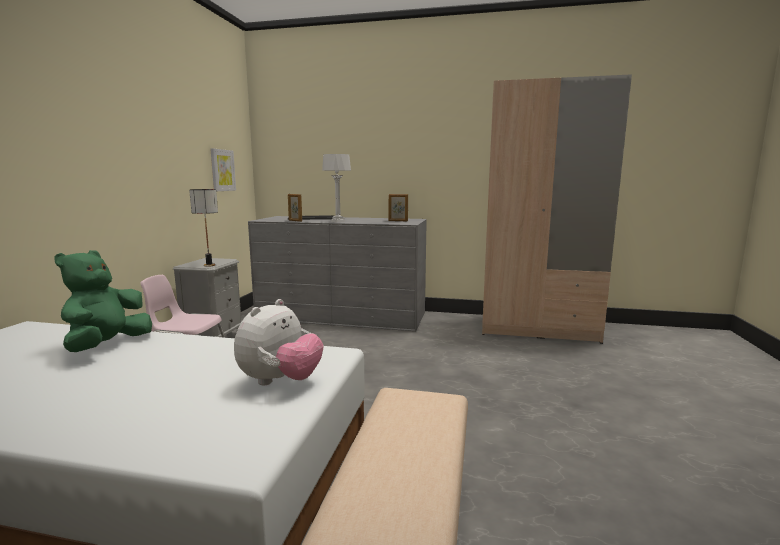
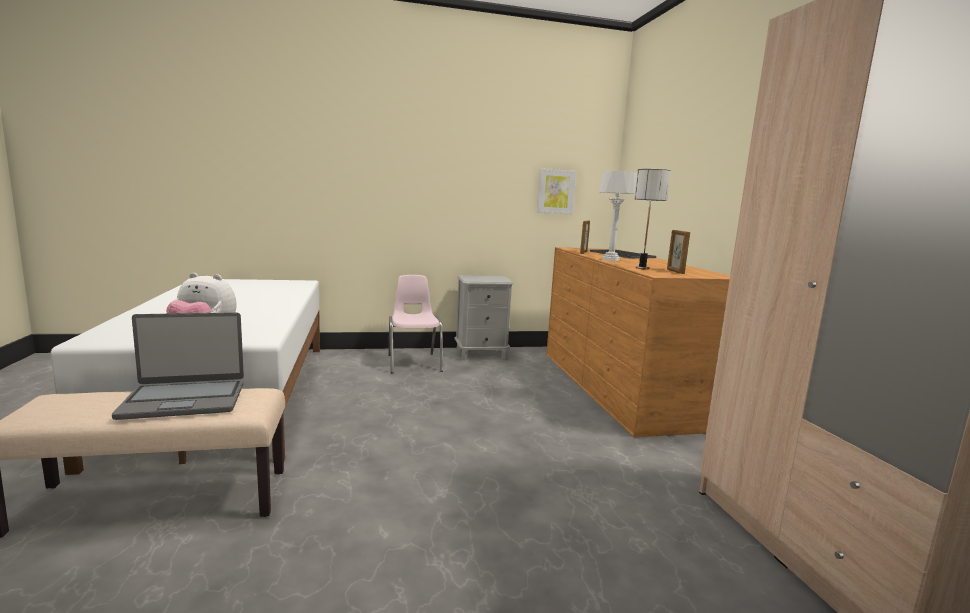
camera: 65 degrees right, 0 degrees up
green plush toy [54,250,152,352] -> none
table lamp [189,189,218,267] -> table lamp moved to [634,169,671,269]
grey dresser [248,216,427,331] -> brown dresser [546,247,730,437]
none -> laptop [112,313,244,420]

